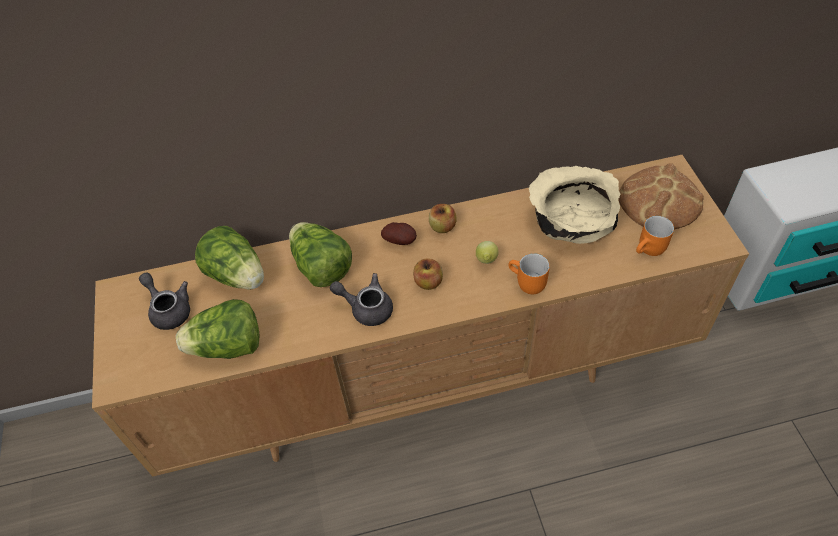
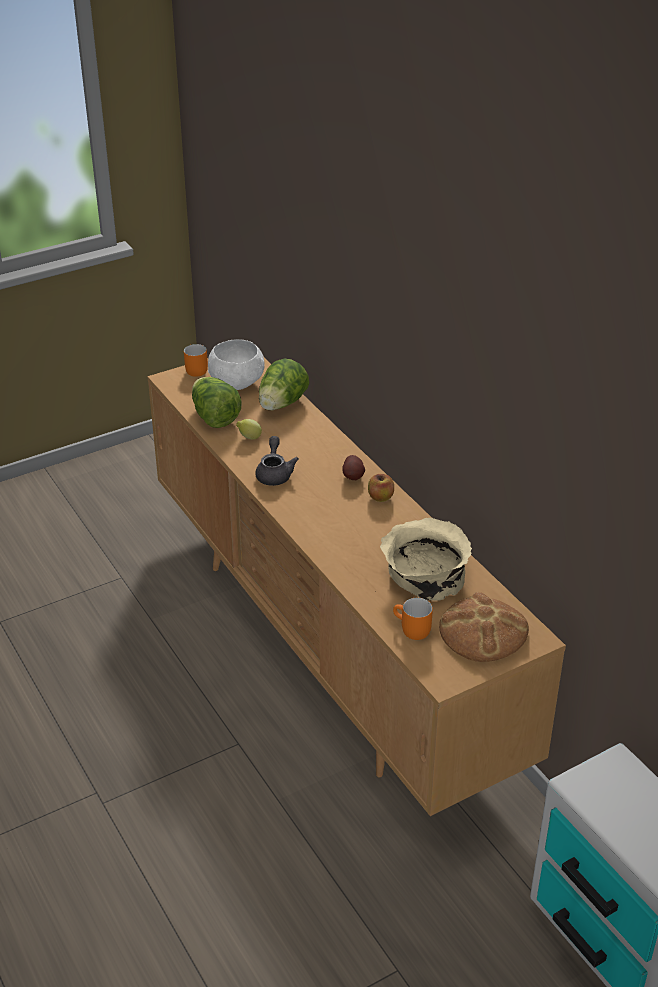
camera: 70 degrees right, 15 degrees down
grey teapot [139,272,190,330] -> white bowl [208,339,265,390]
lettuce [289,222,352,287] -> none
apple [413,258,443,290] -> none
lemon [476,241,499,264] -> lemon moved to [236,419,262,440]
orange mug [508,253,550,294] -> orange mug moved to [184,344,208,377]

